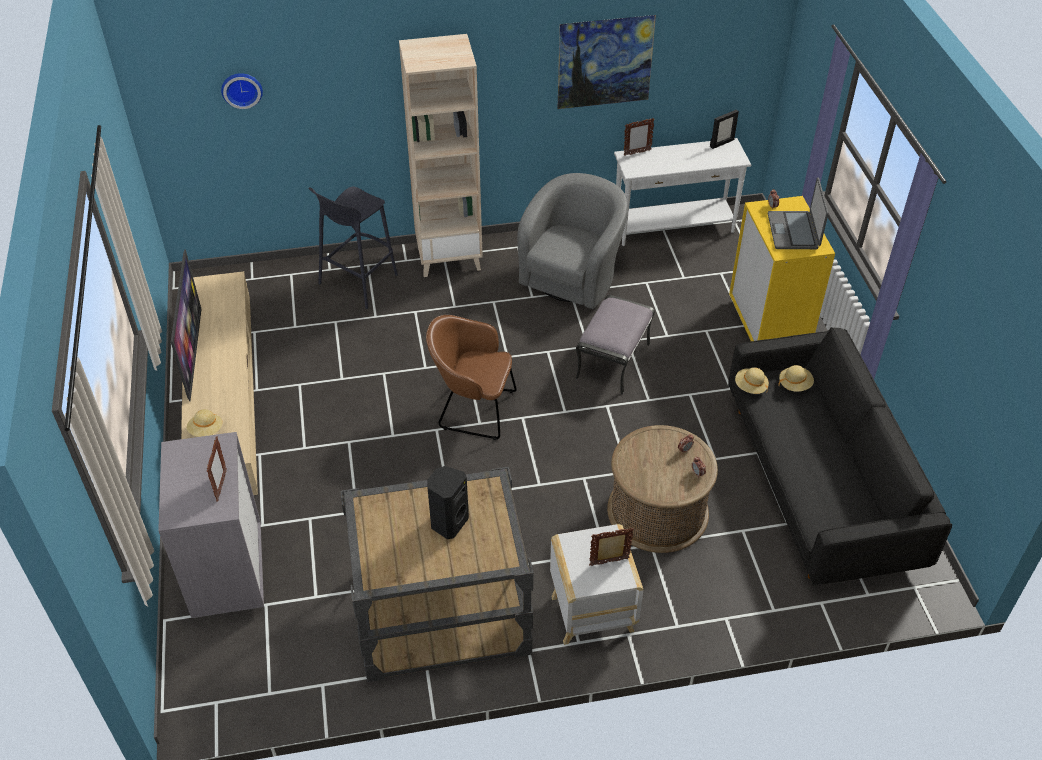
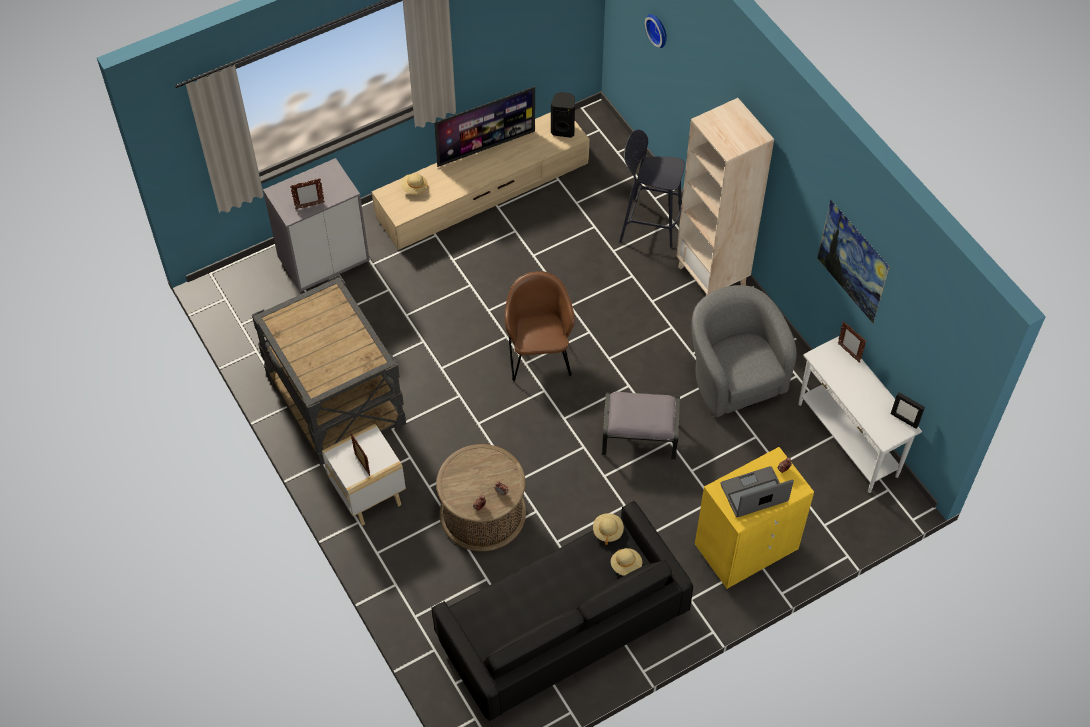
camera: 70 degrees right, 10 degrees up
black speaker [427,466,469,539] -> black speaker moved to [551,92,575,138]
grey armchair [517,173,628,309] -> grey armchair turned 120 degrees counterclockwise [691,285,797,417]

